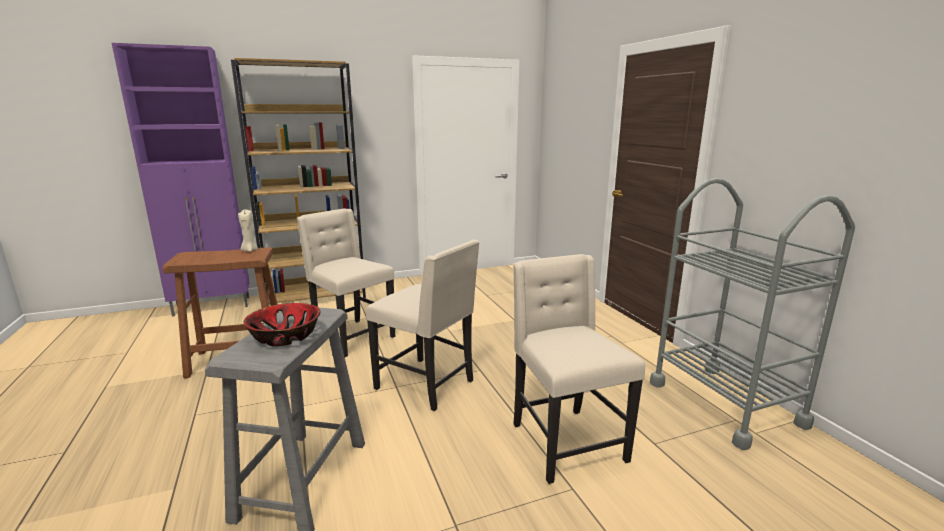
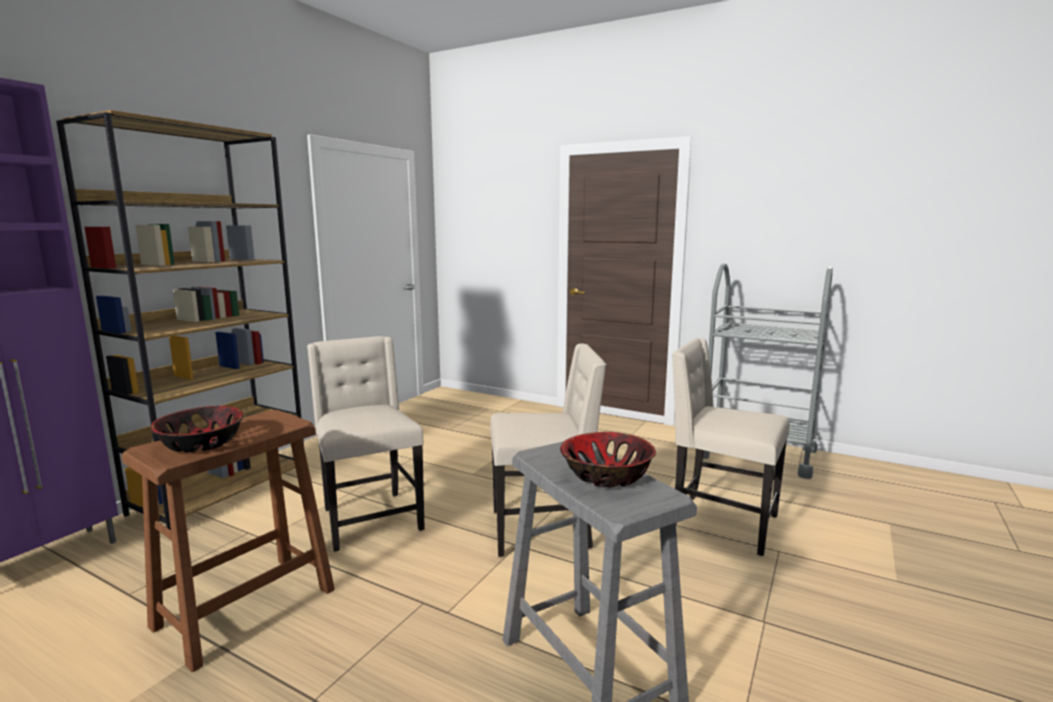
camera: 40 degrees left, 5 degrees down
beige candle [238,210,258,252] -> none
beige chair [297,209,395,357] -> beige chair turned 60 degrees clockwise [307,336,425,552]
none -> bowl [150,406,243,452]

